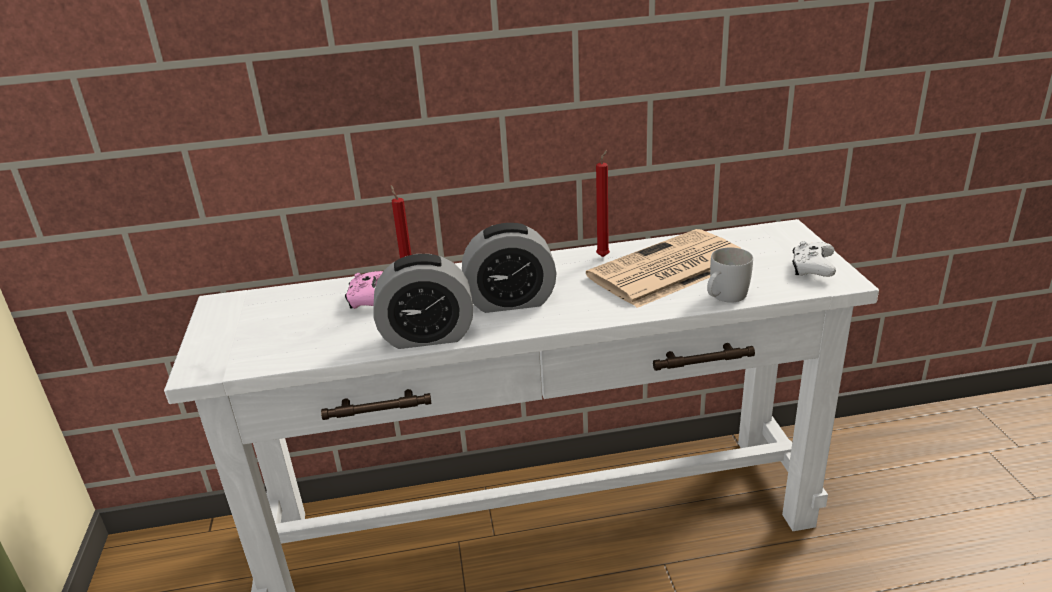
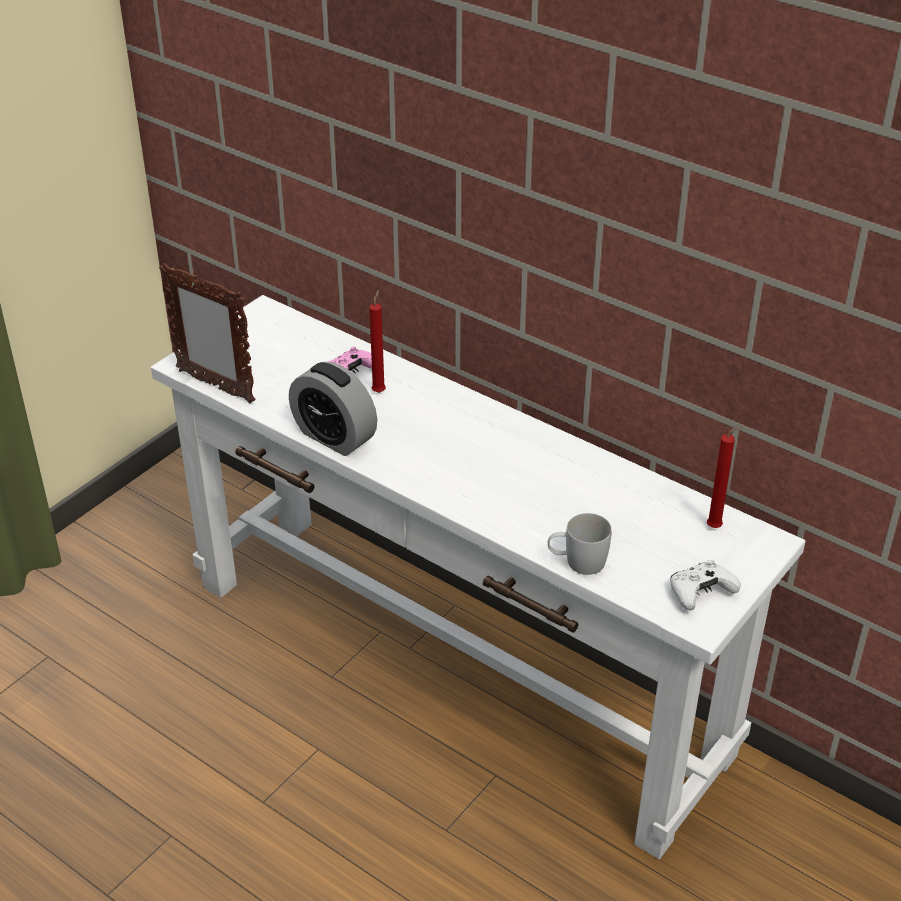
camera: 45 degrees right, 10 degrees up
alarm clock [462,223,556,313] -> none
newspaper [586,229,741,308] -> none
red candle [596,150,610,257] -> red candle moved to [707,425,743,528]
none -> picture frame [159,263,255,403]

